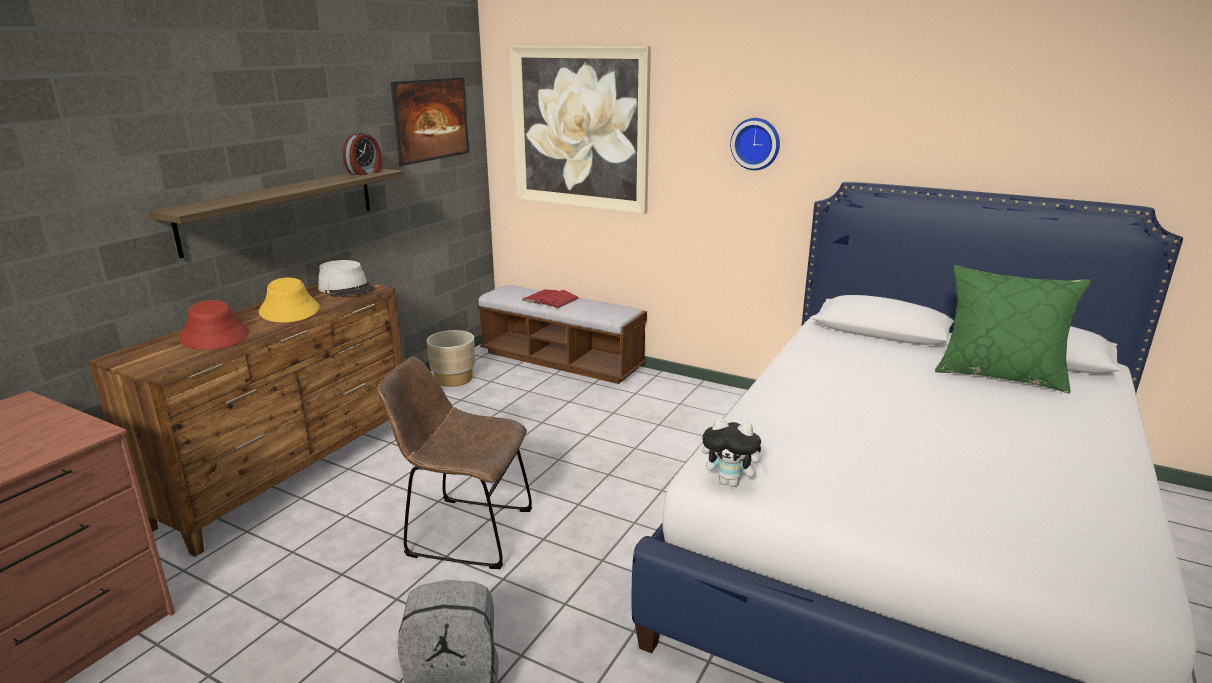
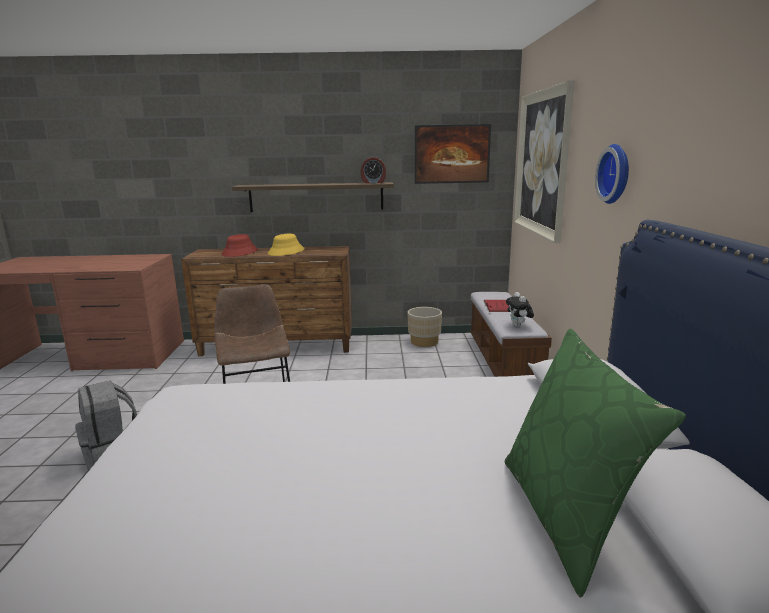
camera: 60 degrees right, 5 degrees down
grey hat [318,260,375,297] -> none
plush toy [702,417,768,487] -> plush toy moved to [506,292,534,327]

